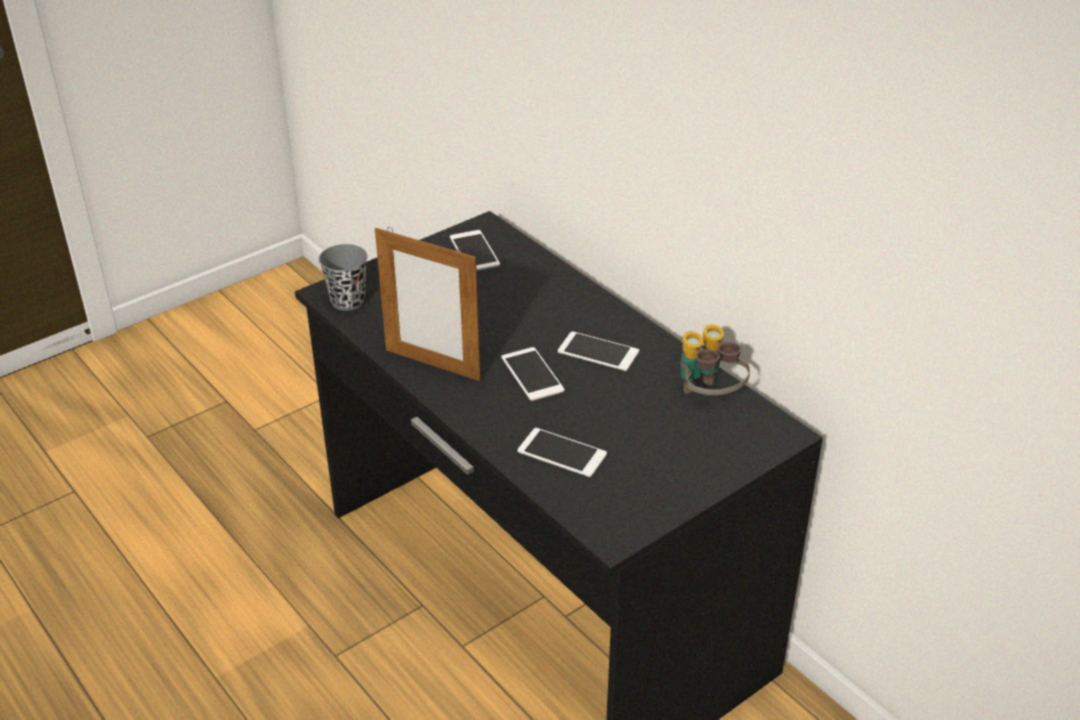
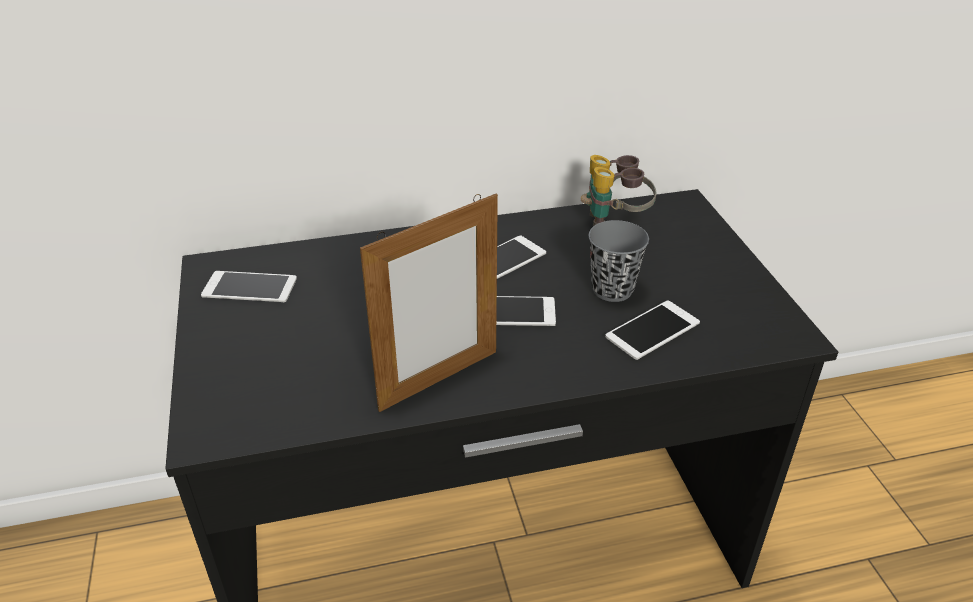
camera: 65 degrees left, 0 degrees up
grey cup [319,244,367,311] -> grey cup moved to [589,220,649,302]

